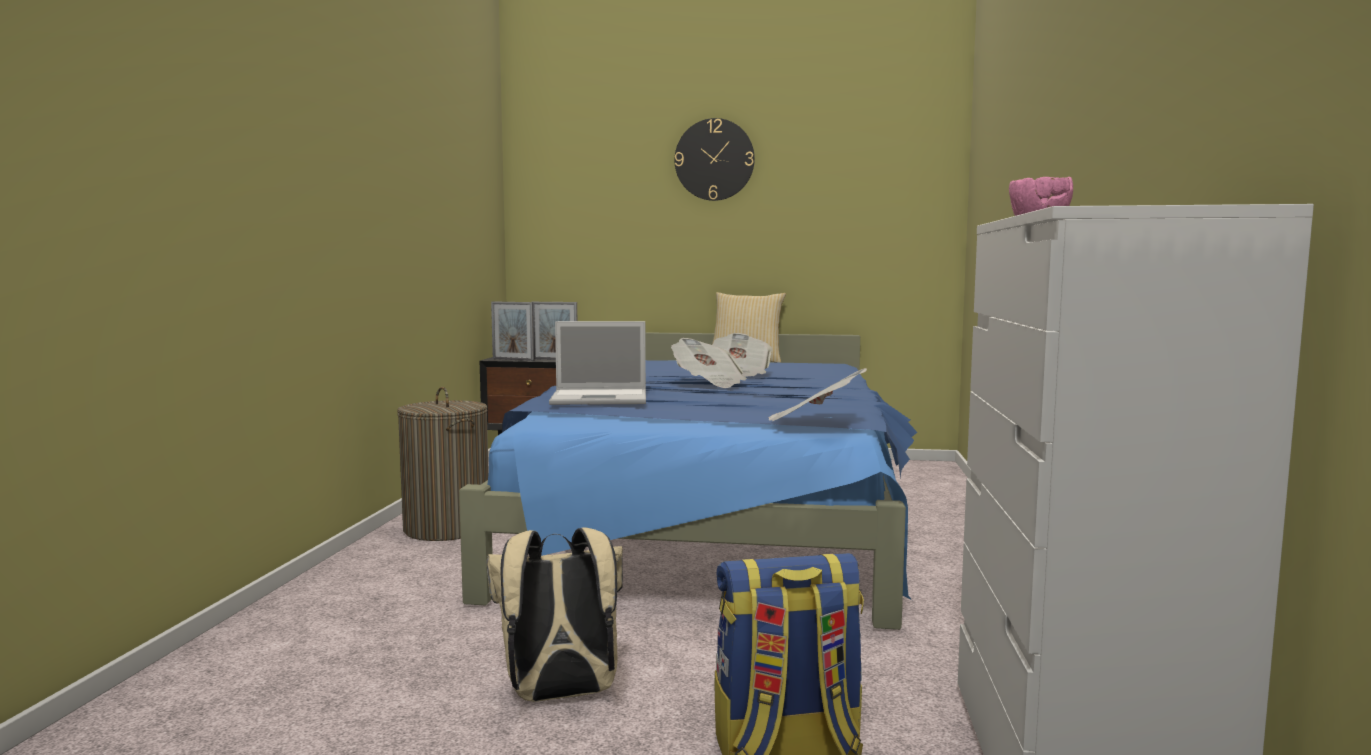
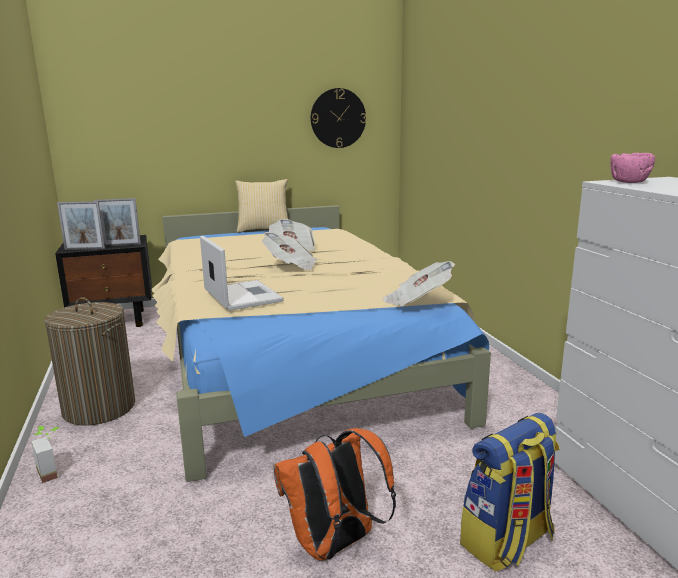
camera: 25 degrees left, 10 degrees up
blue bed [459,332,917,630] -> beige bed [152,205,491,482]
beige backpack [486,527,623,702] -> orange backpack [273,428,396,561]
laptop [549,321,646,405] -> laptop turned 90 degrees counterclockwise [200,236,284,311]
wall clock [675,118,755,201] -> wall clock moved to [311,88,366,148]
none -> potted plant [31,426,60,483]

